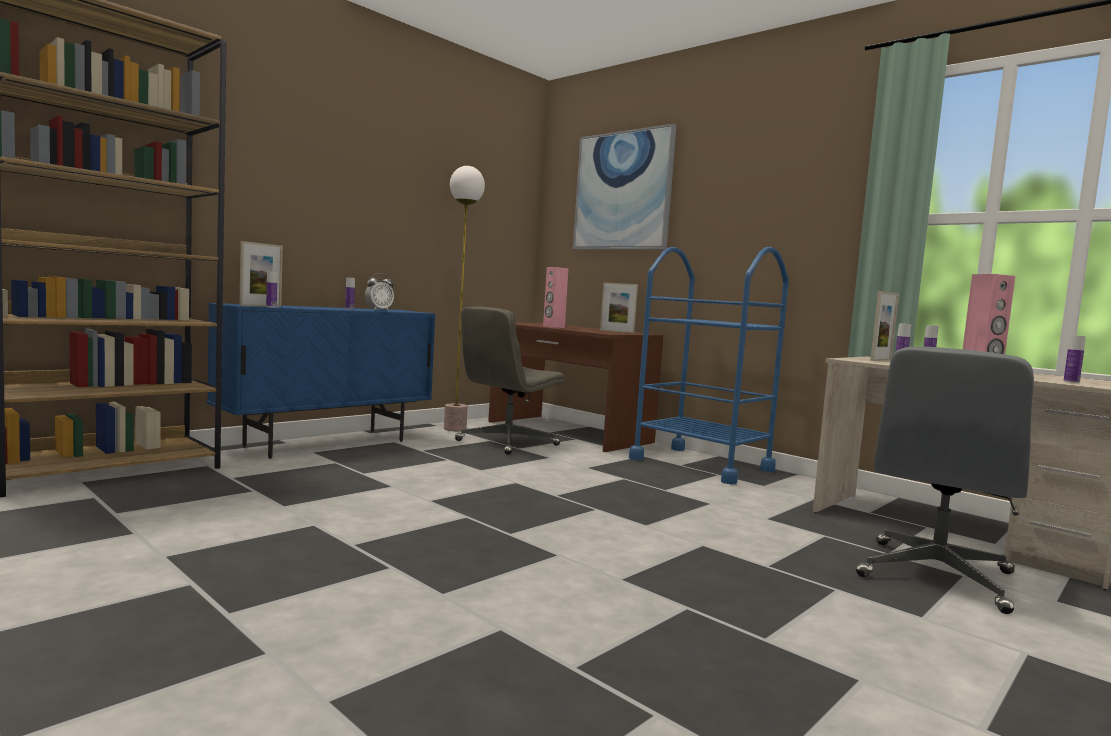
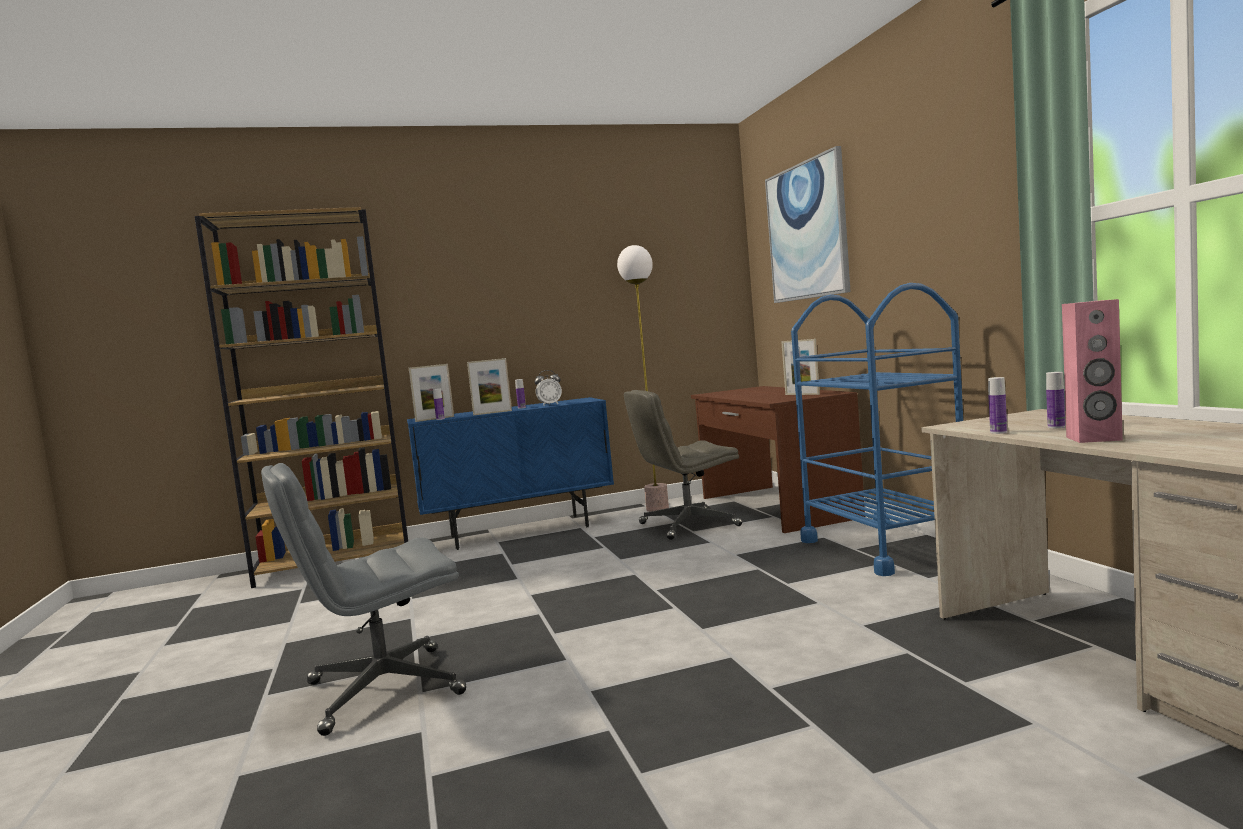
camera: 30 degrees right, 0 degrees up
pink speaker [543,267,568,328] -> none
grey office chair [856,347,1034,614] -> grey office chair moved to [261,463,466,736]
picture frame [870,291,899,361] -> picture frame moved to [467,358,512,416]
bottle [1063,335,1086,383] -> none

